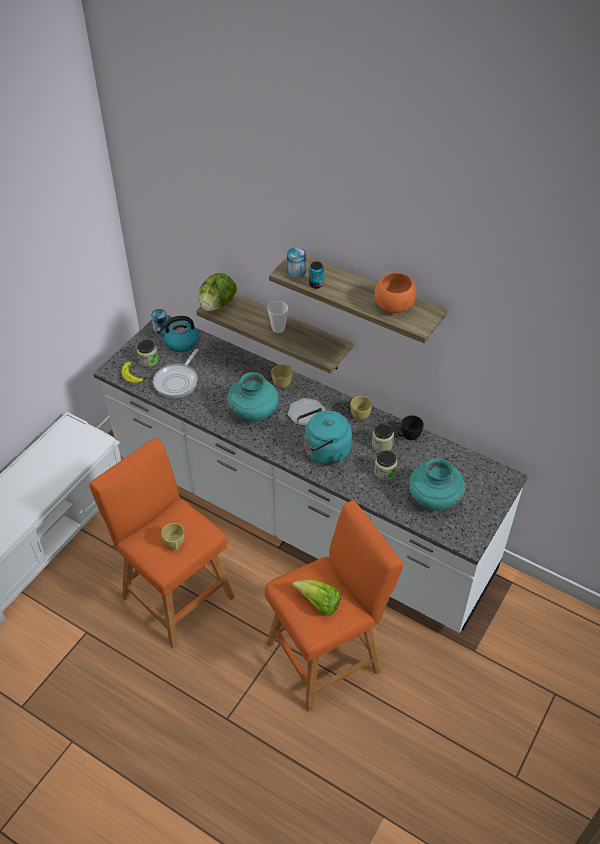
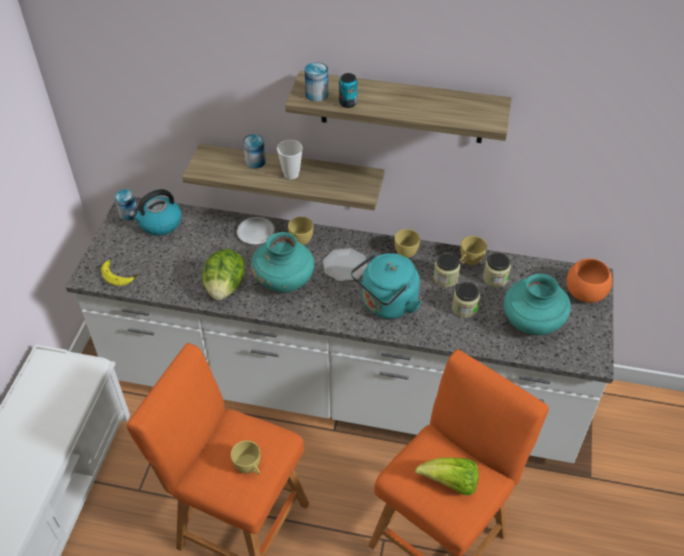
camera: 20 degrees left, 0 degrees up
jar [137,340,158,367] -> jar moved to [483,252,511,287]
frying pan [153,349,199,398] -> none
lettuce [199,273,237,312] -> lettuce moved to [202,249,245,300]
orange bowl [375,273,416,313] -> orange bowl moved to [567,258,612,303]
black cup [397,415,424,440] -> yellow cup [460,236,487,265]
none -> white plate [237,217,275,244]
none -> can [243,134,266,169]

